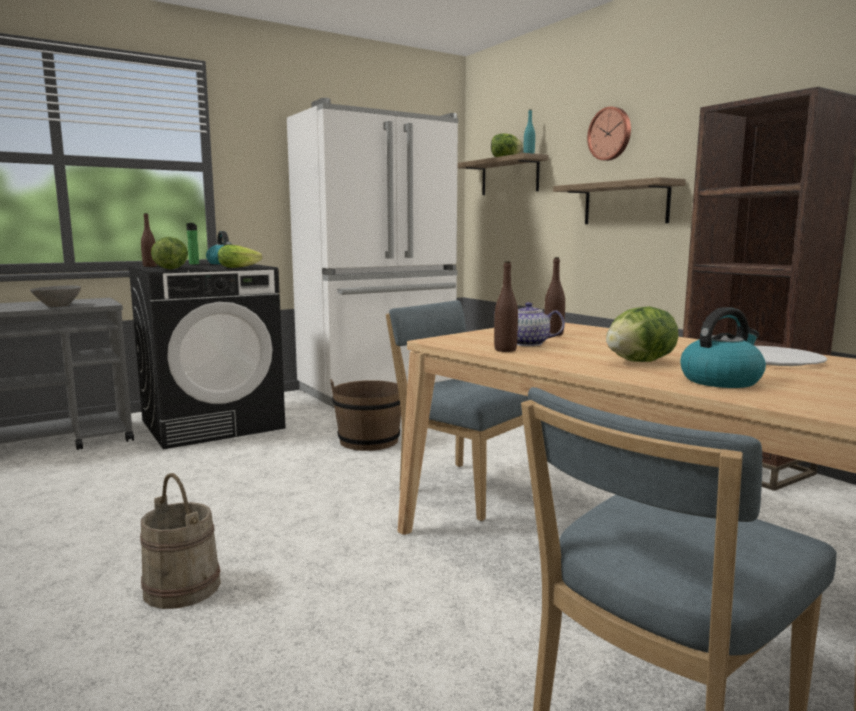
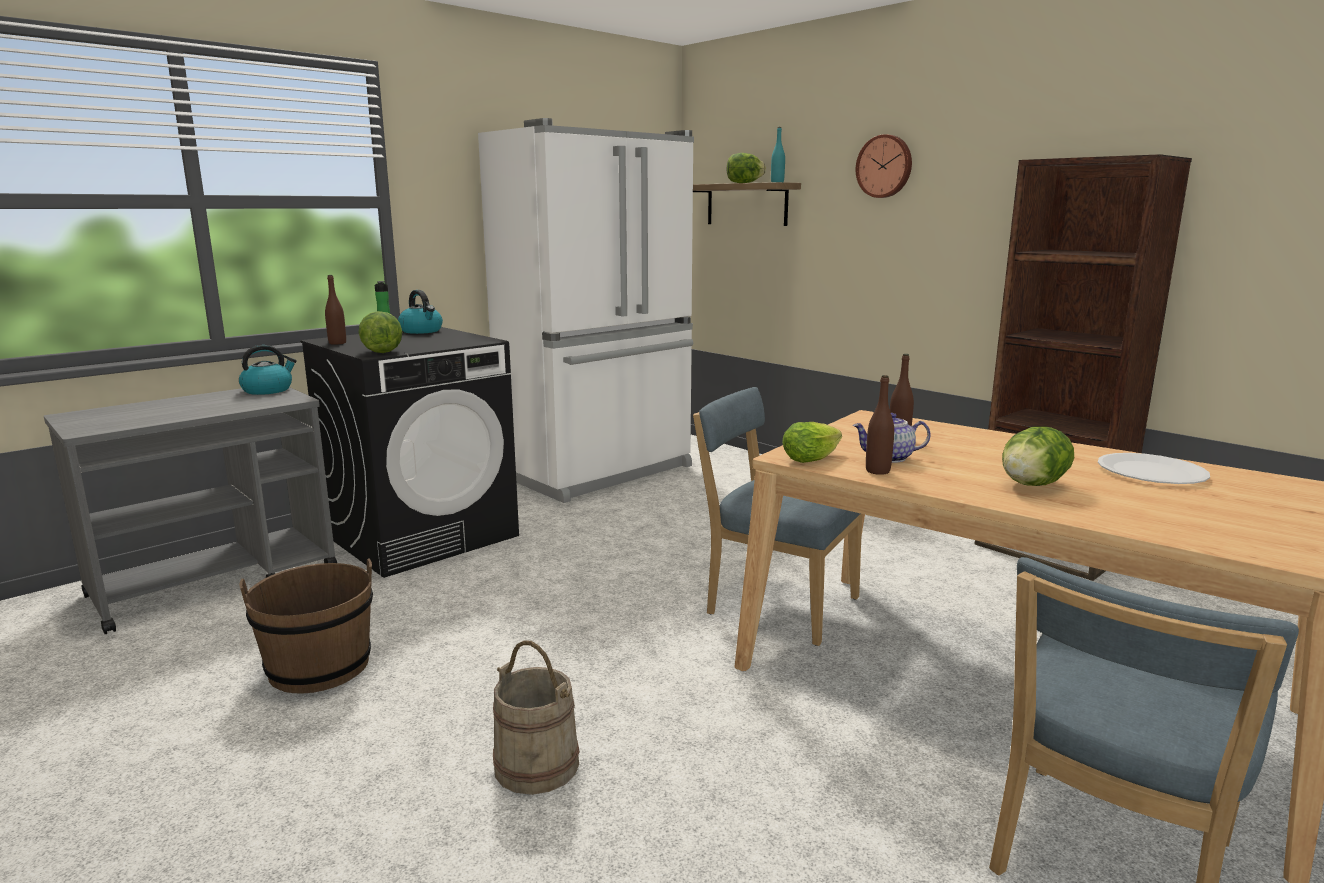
camera: 10 degrees left, 5 degrees up
grey bowl [30,285,81,307] -> none
lettuce [218,245,263,268] -> lettuce moved to [782,422,842,463]
brown bucket [330,379,401,451] -> brown bucket moved to [239,558,373,693]
shelf [553,177,686,224] -> none
kettle [680,307,766,388] -> kettle moved to [239,345,297,395]

